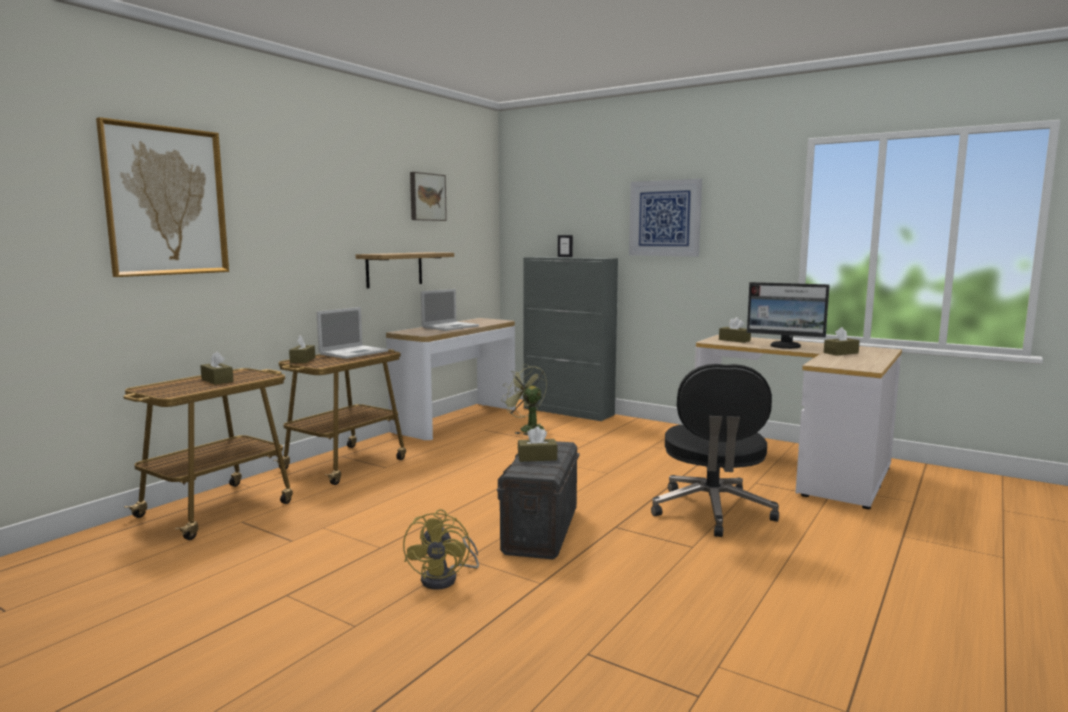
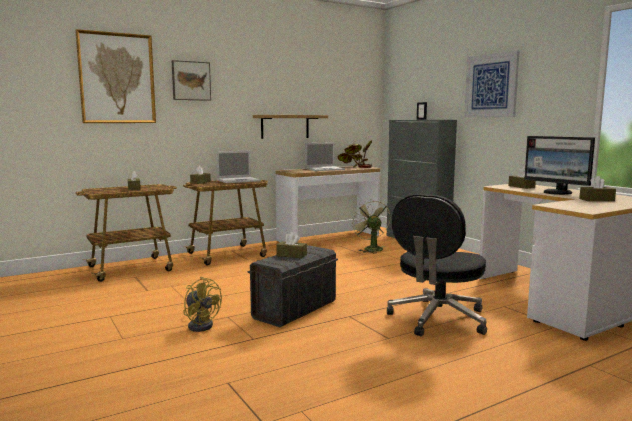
camera: 25 degrees right, 0 degrees up
yellow fan [403,509,479,590] -> yellow fan turned 75 degrees counterclockwise [183,277,222,332]
picture [410,172,447,221] -> picture moved to [172,60,211,101]
none -> potted plant [338,140,372,168]

